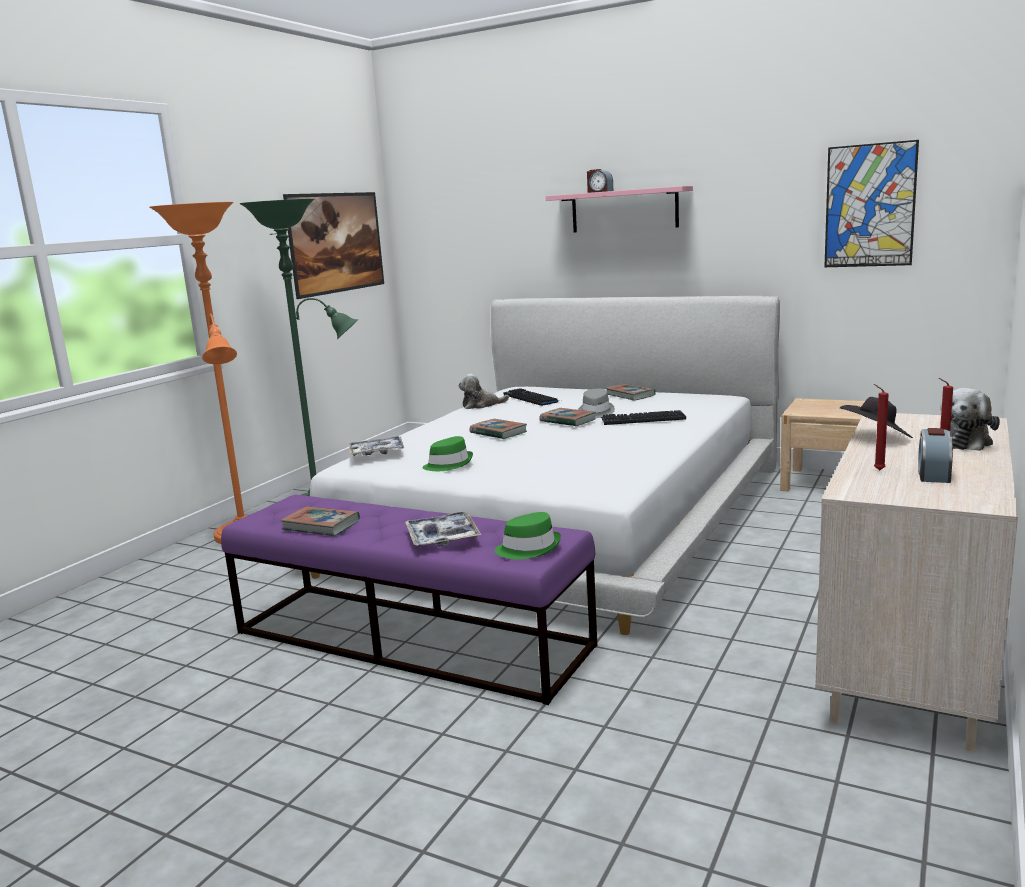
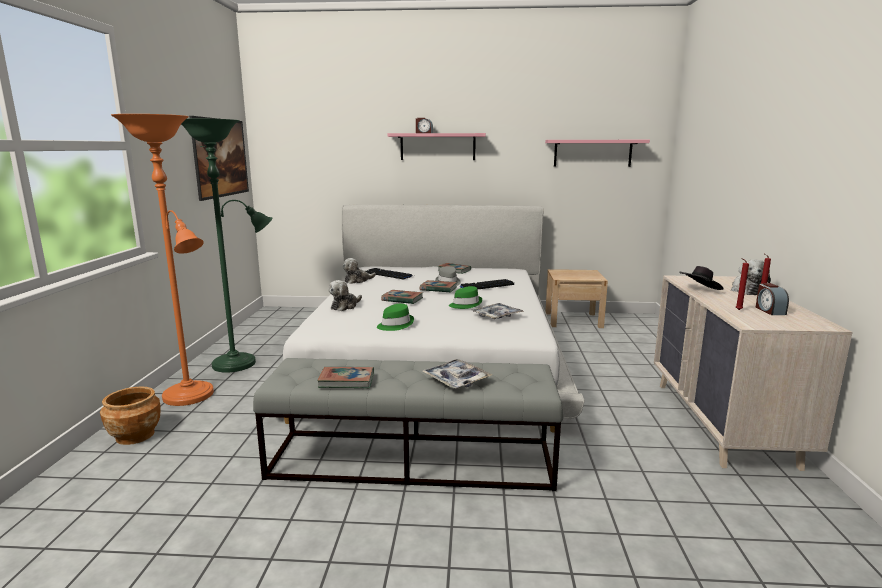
camera: 25 degrees left, 0 degrees up
purple bench [221,495,597,705] -> grey bench [253,358,563,491]
tray [349,436,404,456] -> tray moved to [472,303,524,319]
green hat [494,512,561,560] -> green hat moved to [449,286,482,309]
picture [824,140,919,267] -> pink shelf [545,140,650,167]
none -> brown planter [100,386,161,445]
none -> plush toy [328,280,362,311]

